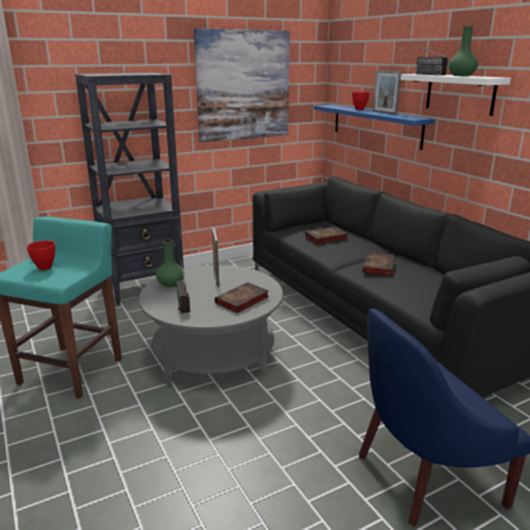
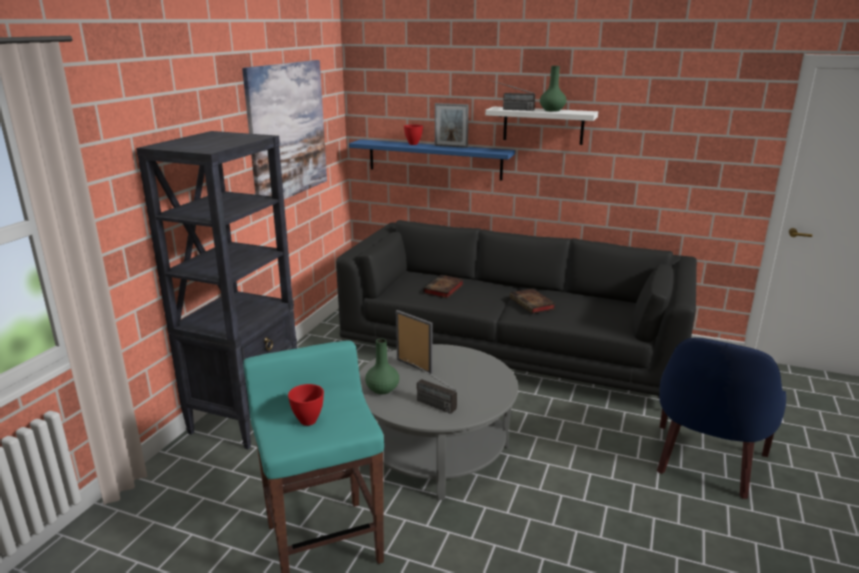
camera: 40 degrees left, 0 degrees up
book [215,282,269,313] -> none

